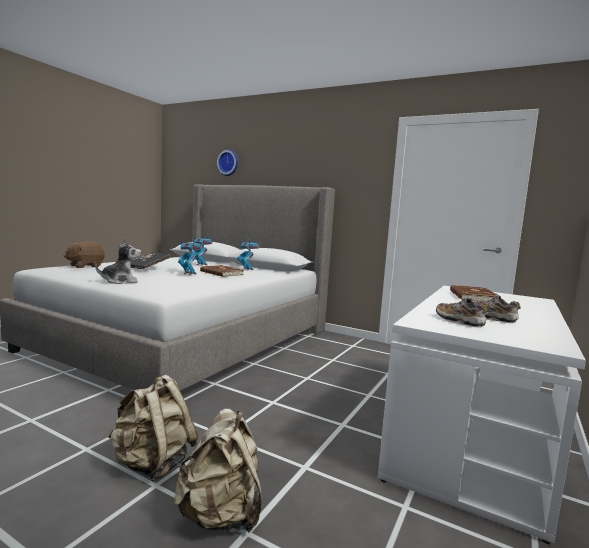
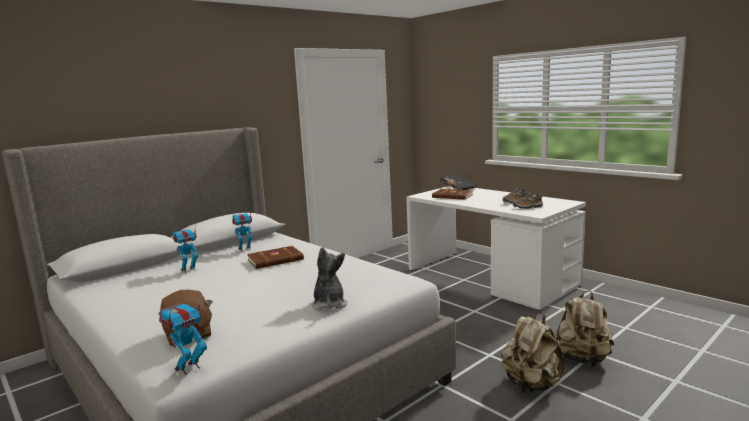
camera: 70 degrees left, 5 degrees up
black book [131,252,171,269] -> black book moved to [439,174,477,190]
toy robot [178,236,202,275] -> toy robot moved to [159,298,207,375]
wall clock [217,149,238,176] -> none

